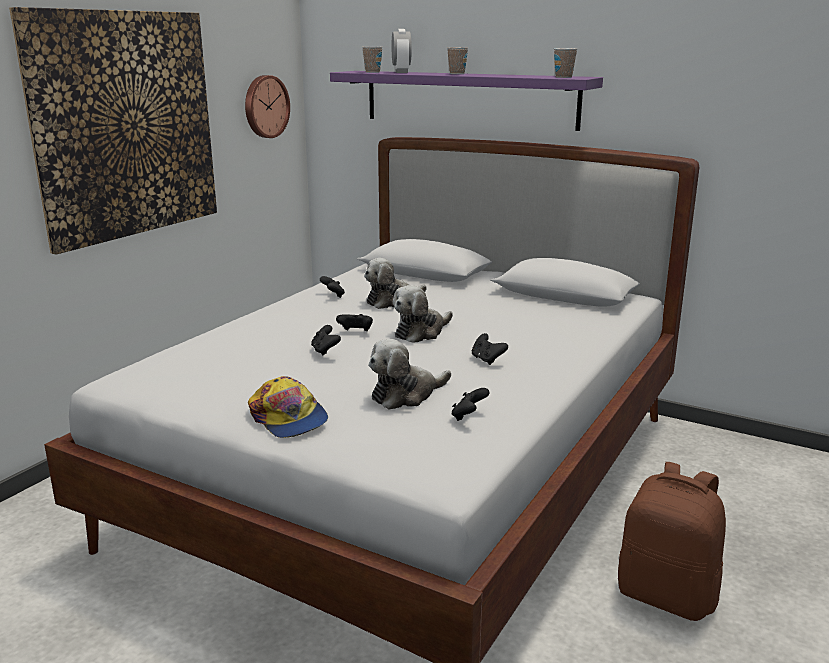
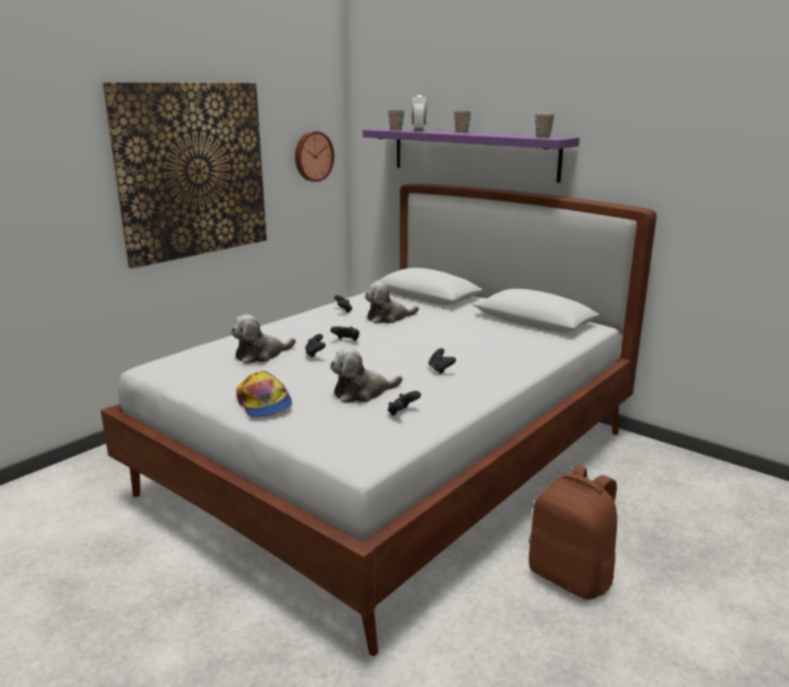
camera: 10 degrees right, 0 degrees up
plush toy [393,285,453,343] -> plush toy moved to [231,315,296,364]

